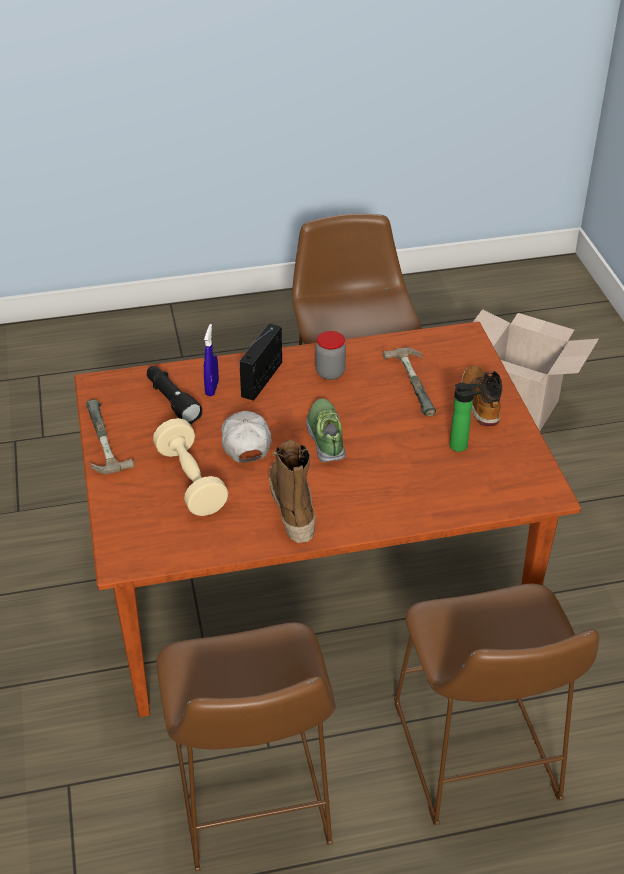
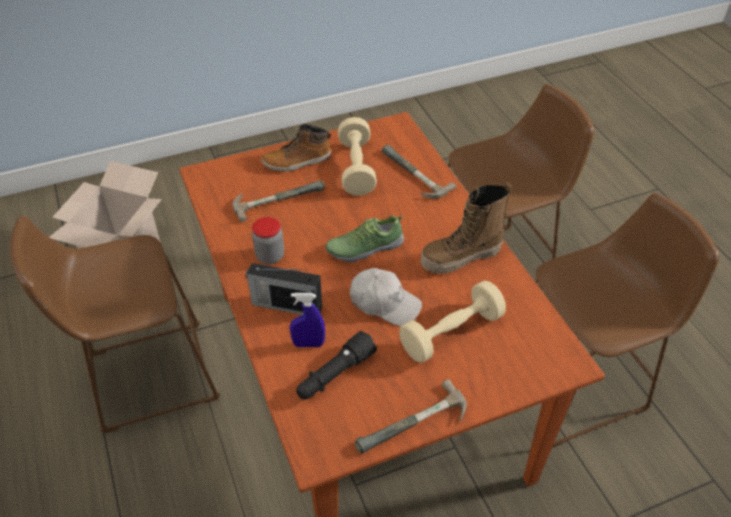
camera: 100 degrees left, 5 degrees up
white cap [222,411,272,463] -> white cap turned 135 degrees counterclockwise [350,268,422,326]
bottle [450,383,482,452] -> beige dumbbell [338,117,377,196]
none -> hammer [382,145,456,199]

